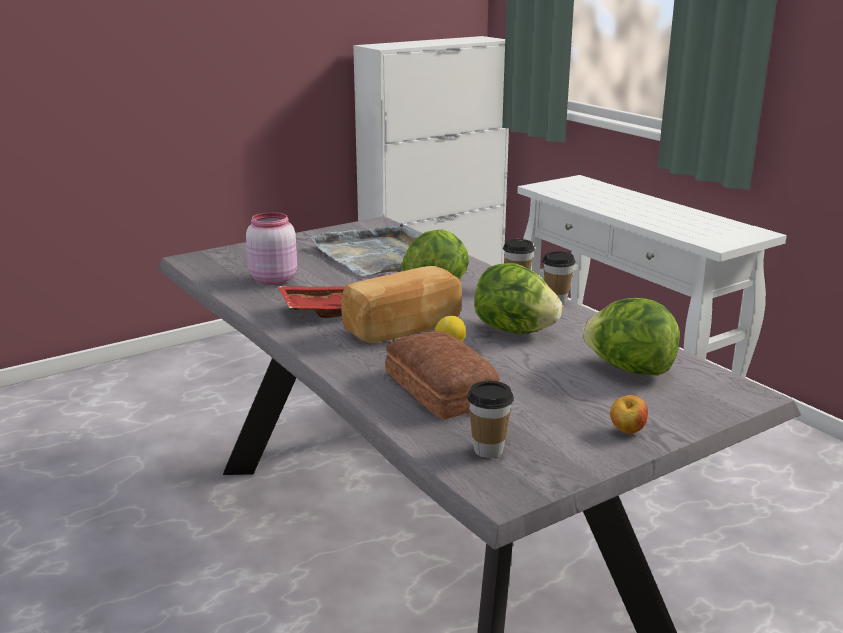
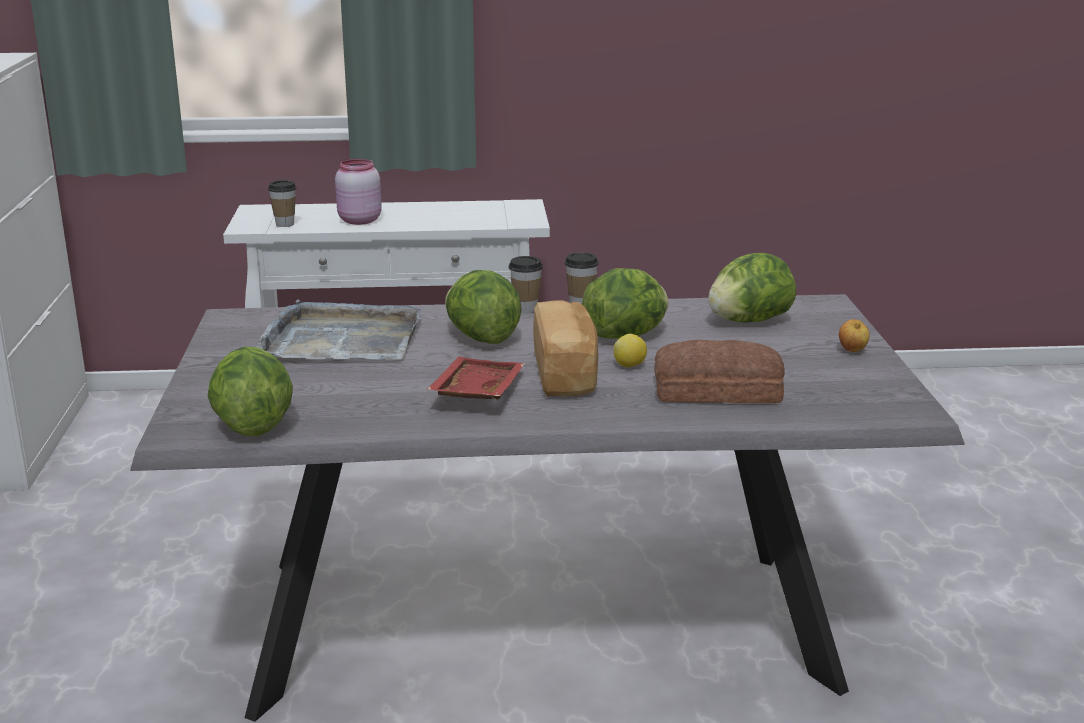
camera: 60 degrees left, 0 degrees up
pink jar [246,212,297,285] -> pink jar moved to [335,159,382,225]
cup [467,381,514,458] -> cup moved to [268,180,297,227]
none -> lettuce [207,346,293,436]

